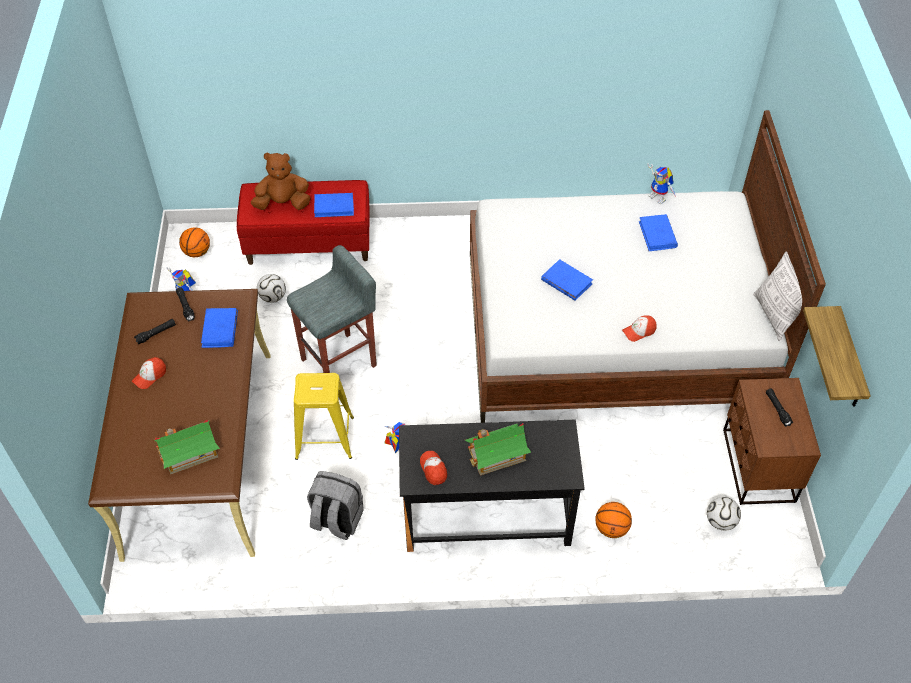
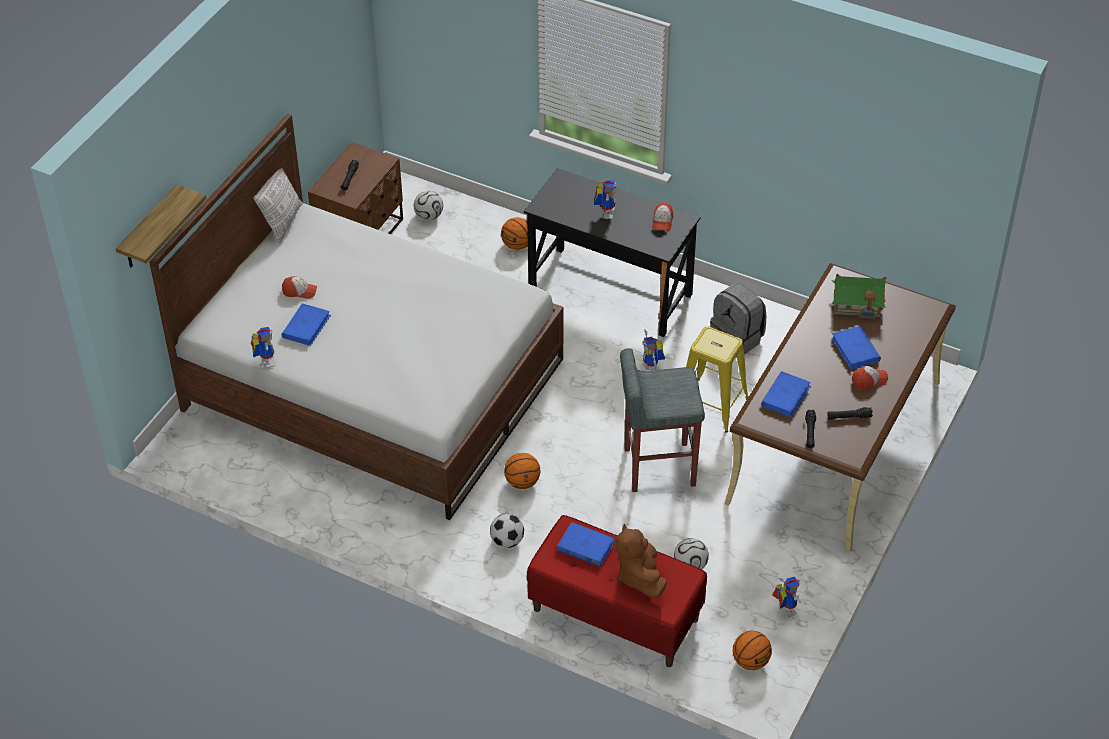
camera: 150 degrees left, 5 degrees down
brown plush toy [251,152,311,210] -> brown plush toy turned 60 degrees clockwise [616,524,667,598]
toy house [465,423,532,476] -> toy robot [594,180,617,219]
blue book [541,259,593,301] -> blue book moved to [831,326,881,370]
cap [622,316,657,342] -> cap moved to [282,276,317,299]
shelf [803,306,871,407] -> shelf moved to [115,184,206,267]
none -> football [490,513,524,548]
none -> basketball [504,453,541,489]

